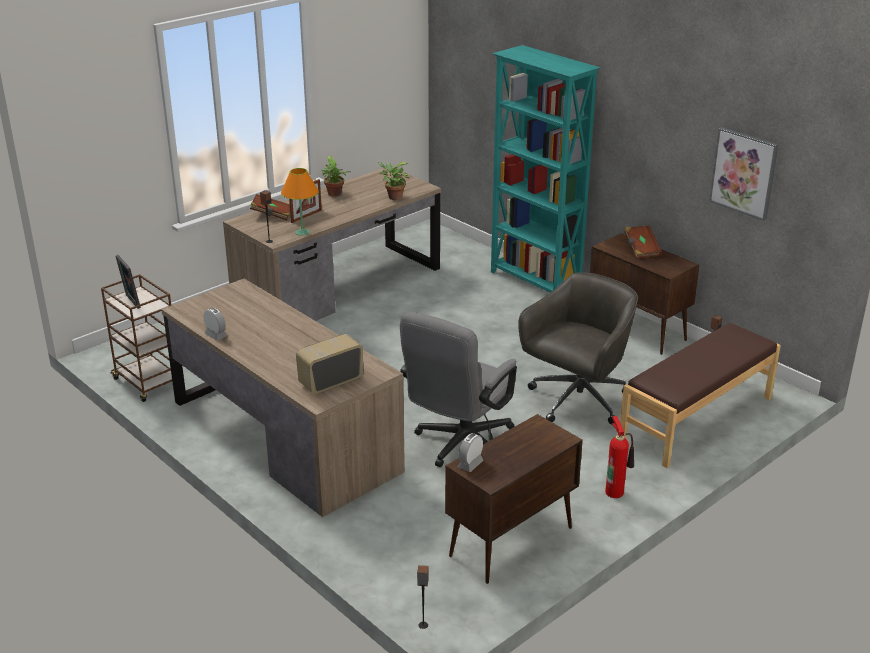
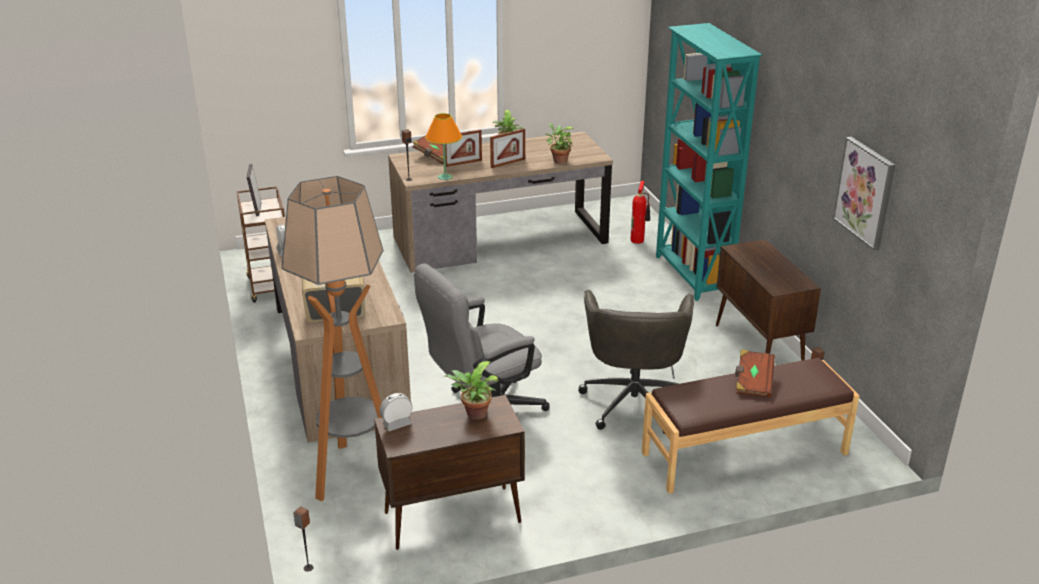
camera: 25 degrees right, 0 degrees up
grey office chair [518,272,638,425] -> grey office chair turned 120 degrees clockwise [578,290,694,434]
fire extinguisher [605,416,634,498] -> fire extinguisher moved to [630,181,650,244]
brown book [624,225,662,259] -> brown book moved to [735,349,775,397]
none -> floor lamp [282,176,384,502]
none -> potted plant [445,361,499,420]
none -> picture frame [490,128,525,168]

